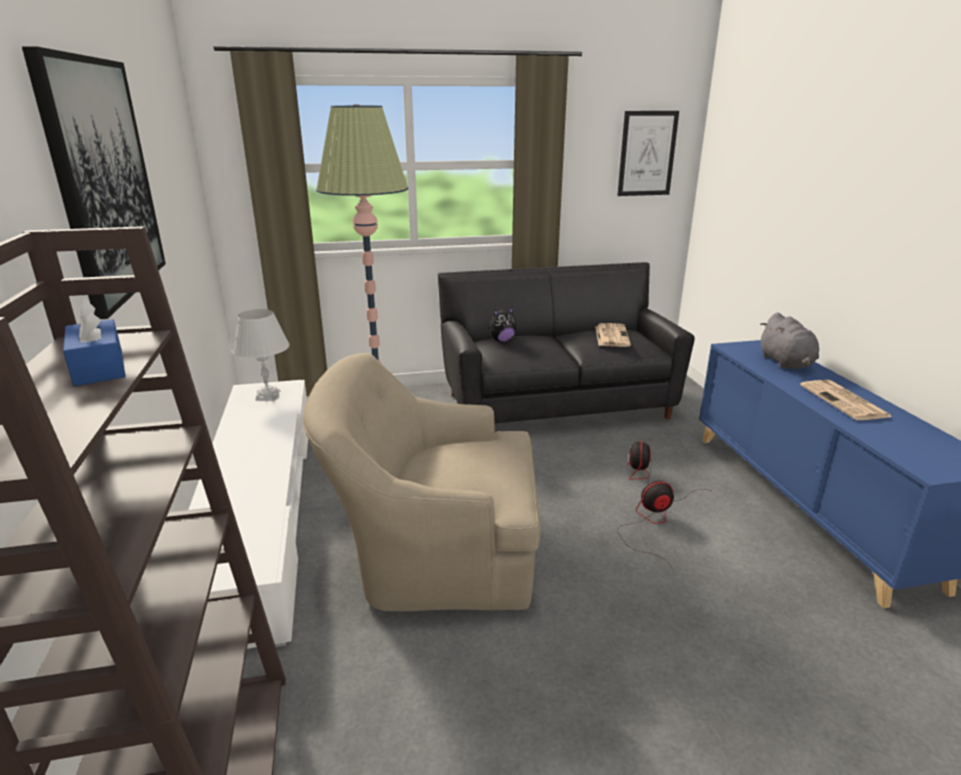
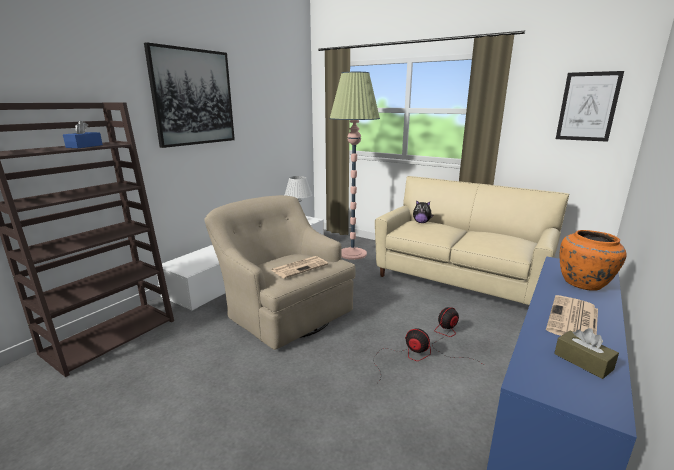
camera: 45 degrees right, 5 degrees down
black sofa [438,262,695,424] -> beige sofa [375,176,569,305]
newspaper [595,323,631,347] -> newspaper moved to [272,256,328,278]
grey plush toy [760,313,819,369] -> orange vase [560,230,627,291]
none -> brown tissue box [554,328,619,379]

